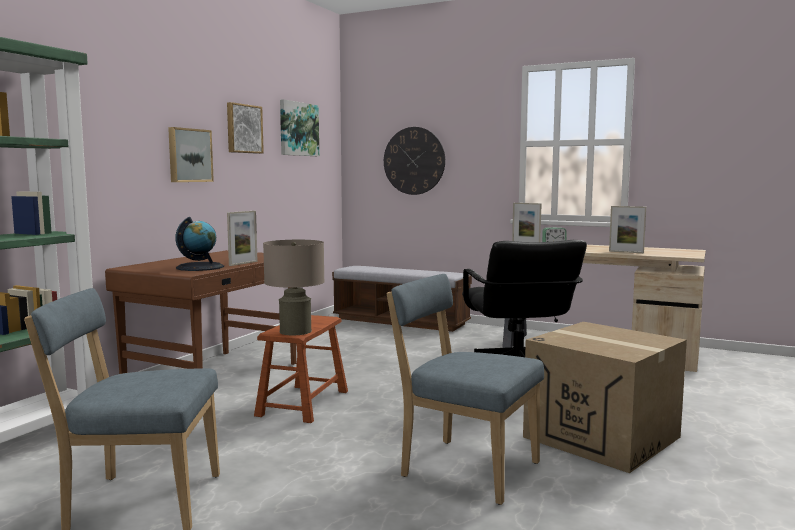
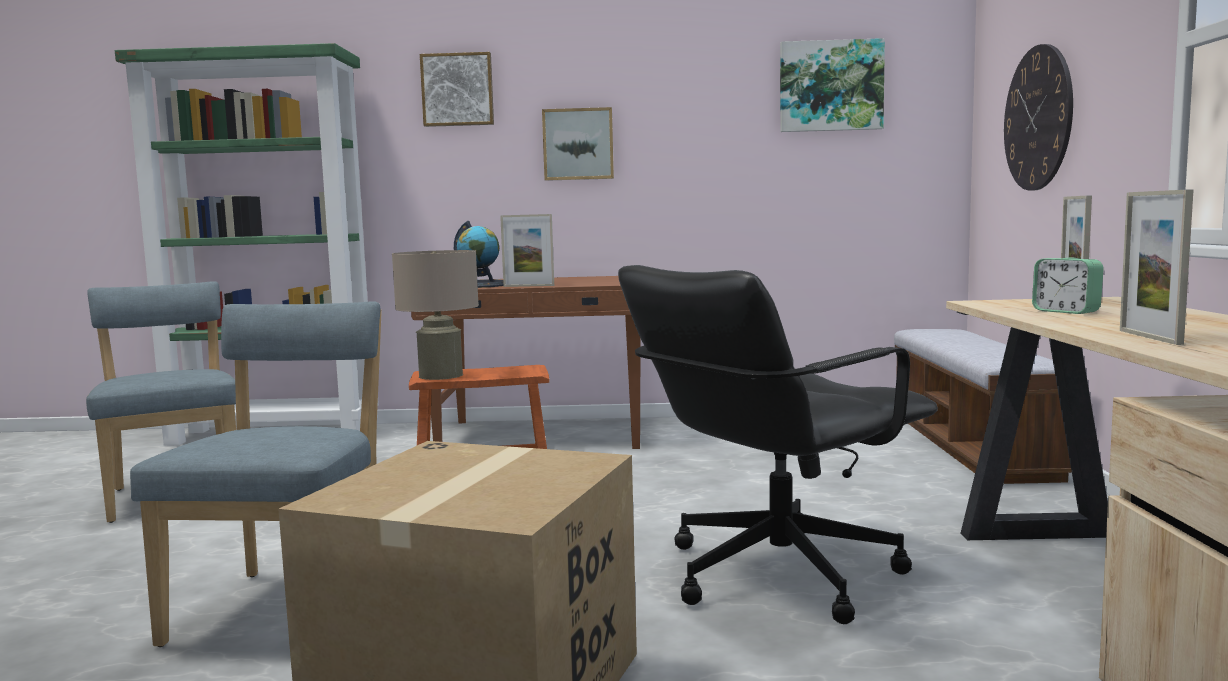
camera: 65 degrees right, 0 degrees up
picture [227,102,264,154] -> picture moved to [420,52,494,127]

